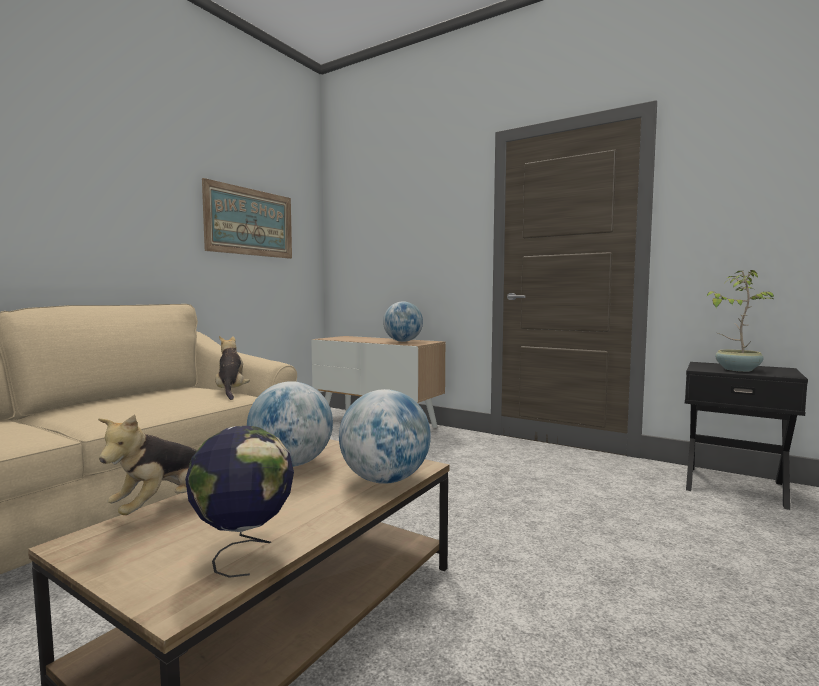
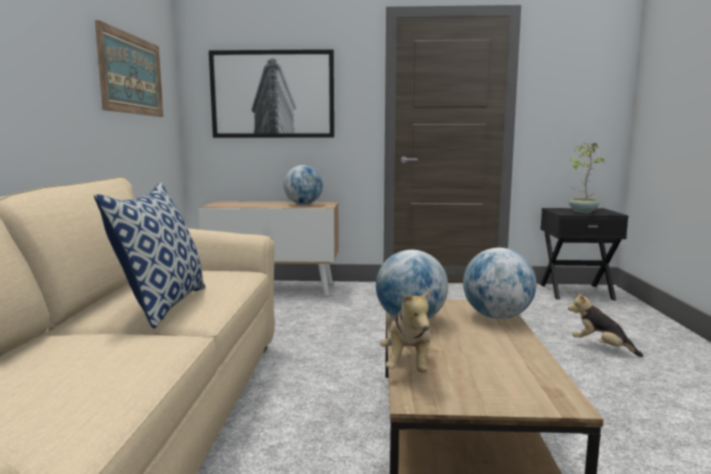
camera: 30 degrees left, 5 degrees up
globe [185,426,294,578] -> none
plush toy [215,336,250,400] -> plush toy moved to [568,292,643,357]
none -> pillow [94,183,206,328]
none -> picture [209,49,334,138]

